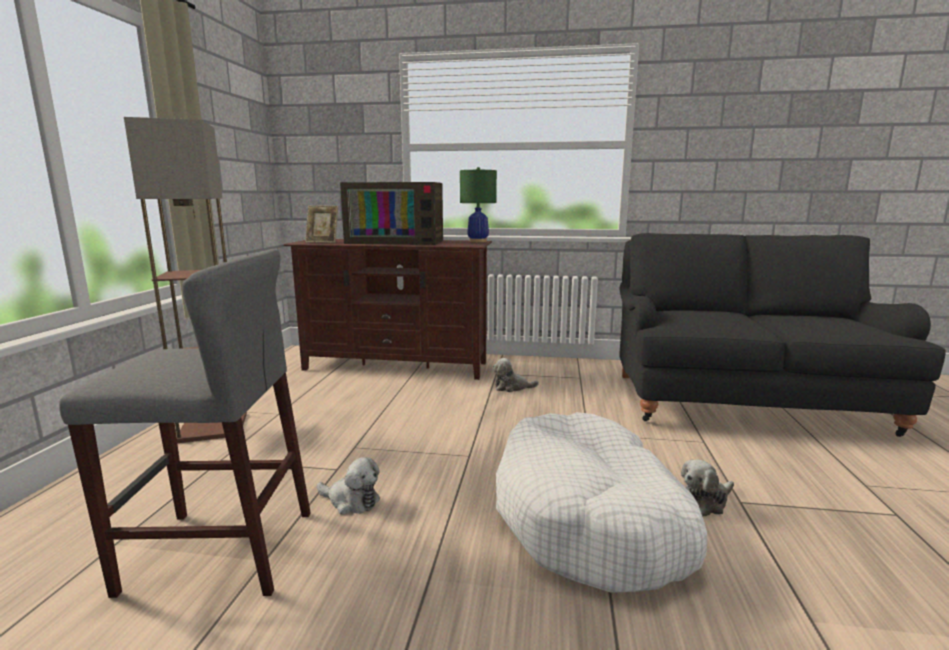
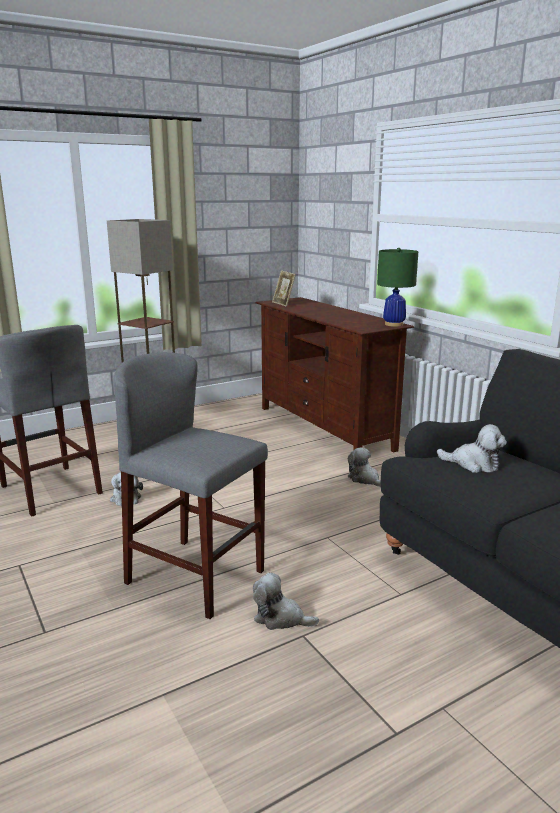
camera: 50 degrees right, 5 degrees up
television [340,182,443,245] -> none
white dog bed [496,412,707,593] -> grey stool [114,352,268,619]
none -> plush toy [437,424,507,473]

